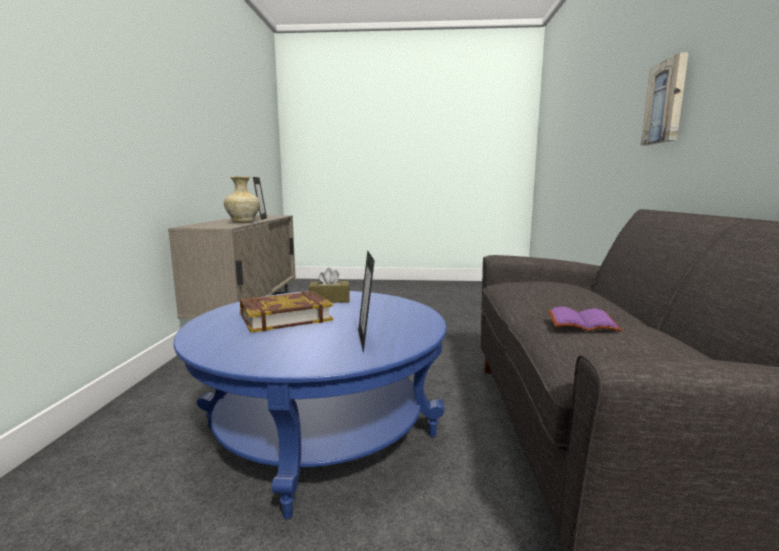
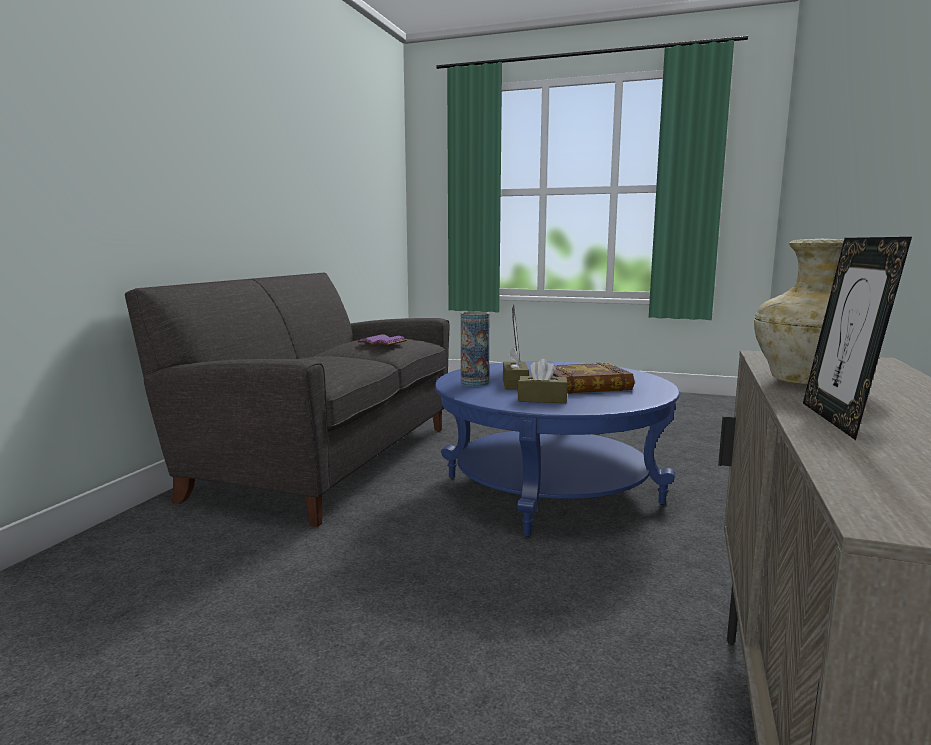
camera: 165 degrees left, 0 degrees up
picture [641,52,689,145] -> none
none -> vase [461,312,489,386]
none -> brown tissue box [503,348,529,389]

